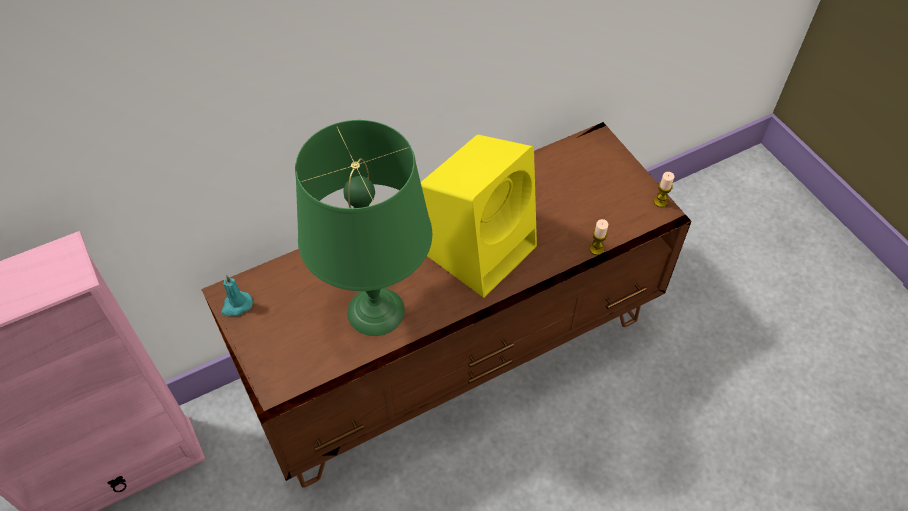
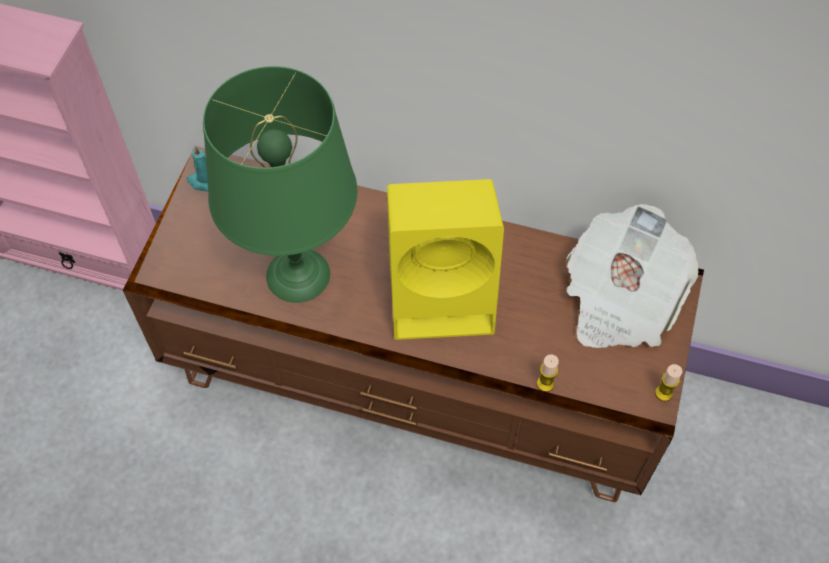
camera: 45 degrees right, 5 degrees up
none -> newspaper [566,204,699,348]

